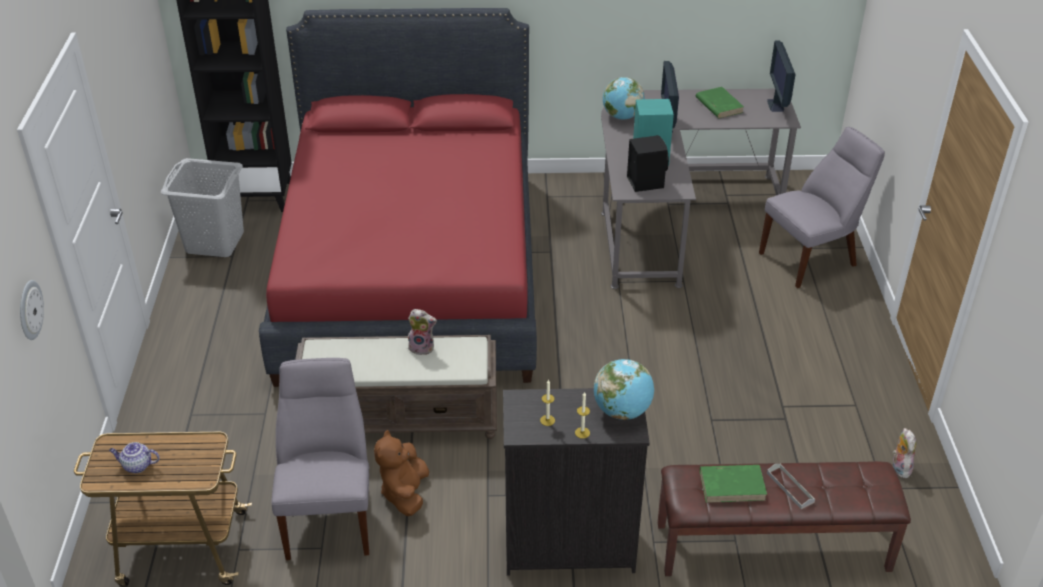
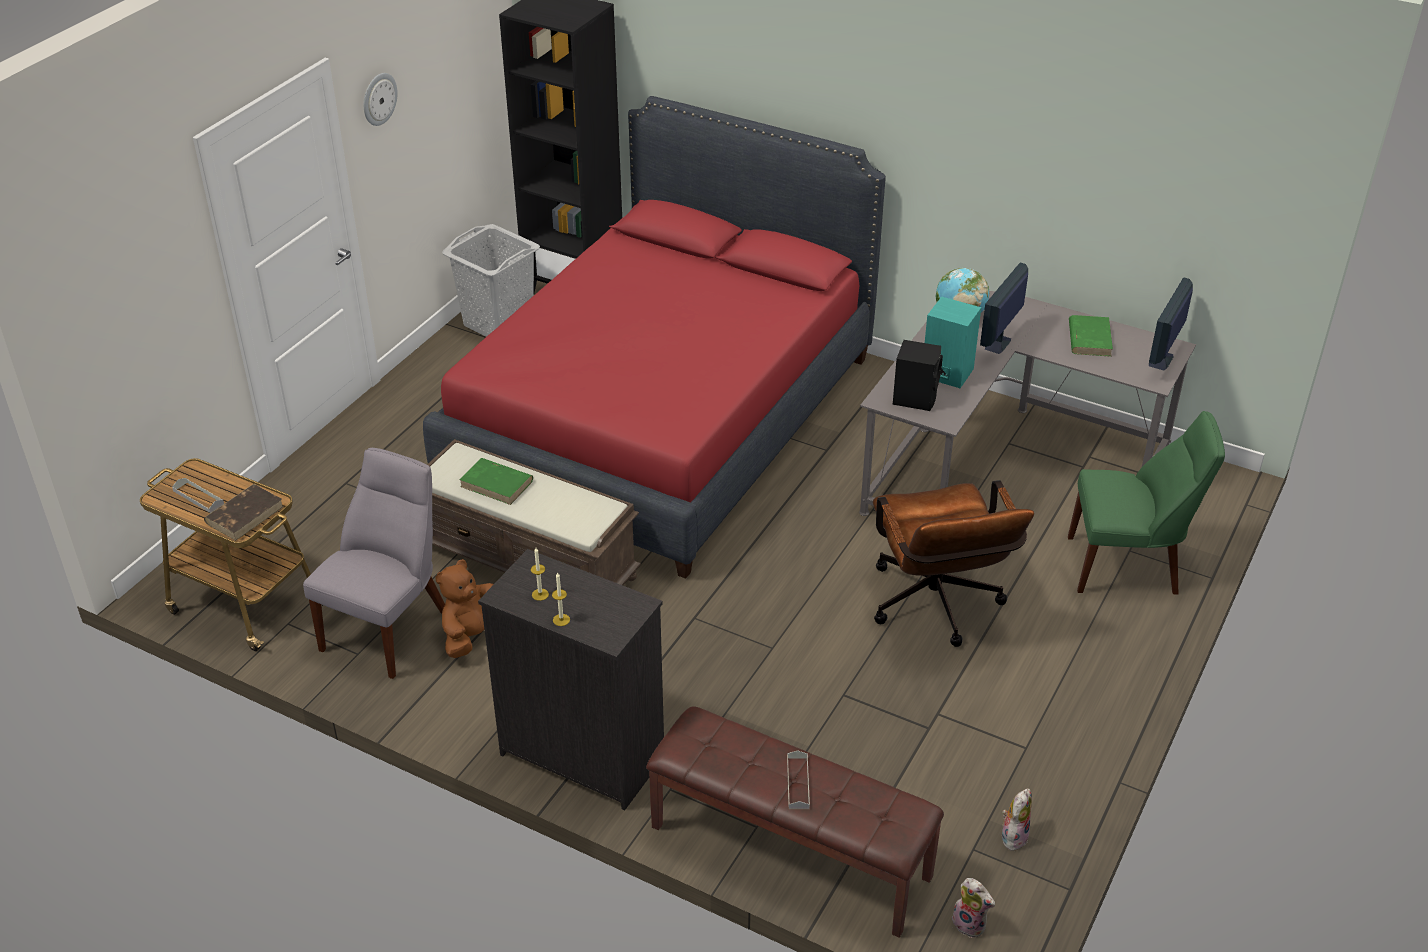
camera: 30 degrees right, 0 degrees up
wall clock [20,280,44,340] -> wall clock moved to [364,73,398,126]
teapot [109,442,160,473] -> grey tray [172,478,224,513]
plush toy [408,309,437,355] -> plush toy moved to [952,878,995,938]
globe [594,359,654,420] -> none
green book [700,465,767,503] -> green book moved to [459,458,533,505]
grey chair [759,127,885,288] -> green chair [1068,411,1225,595]
none -> brown book [204,484,284,541]
none -> brown office chair [873,480,1034,647]

